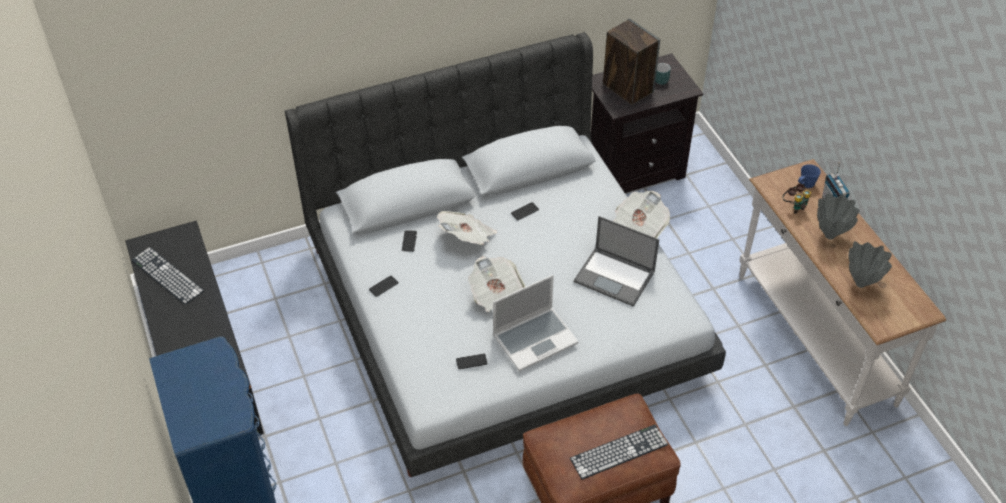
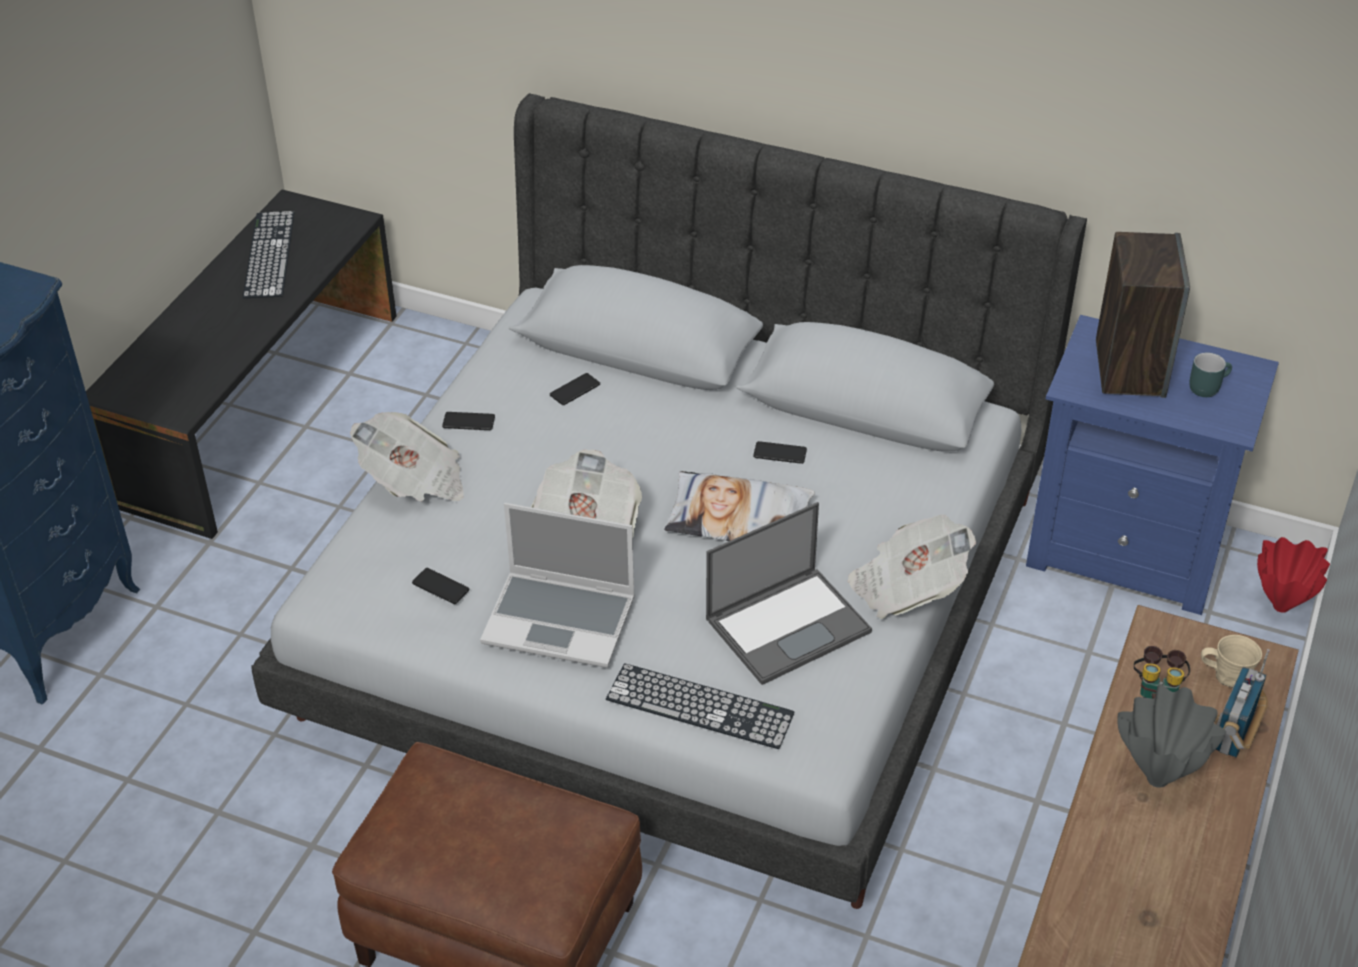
camera: 45 degrees right, 5 degrees down
newspaper [437,211,497,245] -> newspaper moved to [350,412,464,501]
keyboard [570,425,668,479] -> keyboard moved to [606,663,795,749]
laptop [574,216,659,307] -> laptop turned 105 degrees counterclockwise [706,502,872,685]
black nightstand [591,53,704,193] -> blue nightstand [1026,315,1279,615]
blue mug [798,164,821,188] -> beige mug [1201,635,1262,688]
grey vase [849,241,892,288] -> none
none -> pillow [664,471,815,541]
none -> red vase [1257,537,1330,613]

